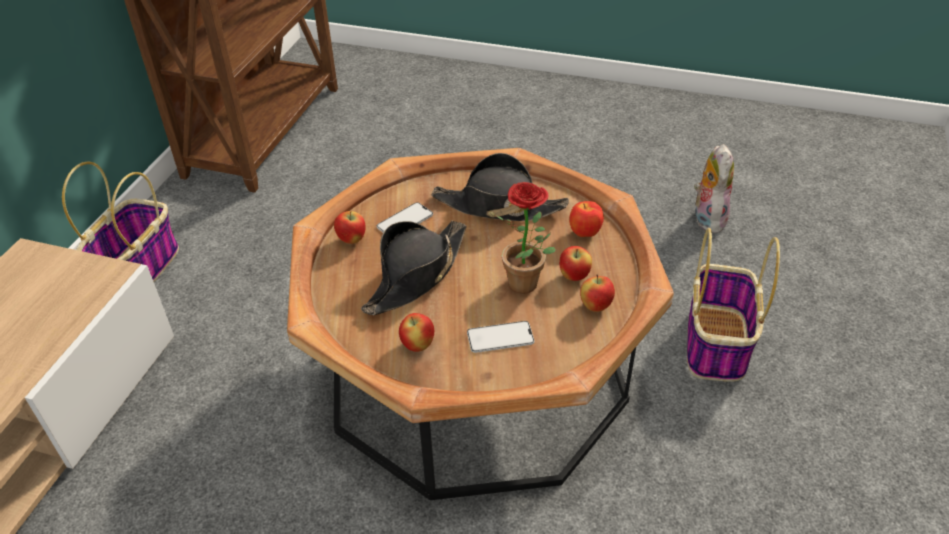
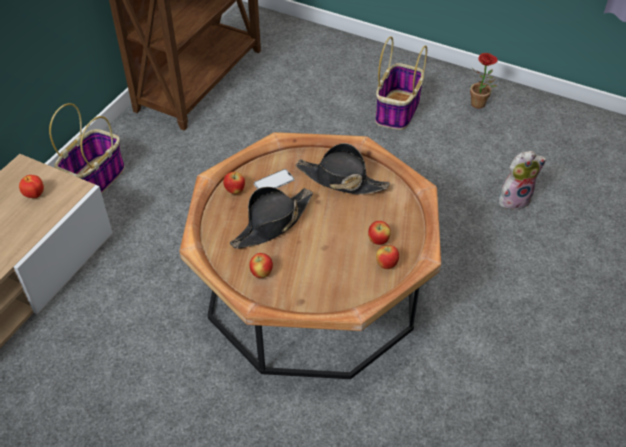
camera: 10 degrees right, 5 degrees up
phone [467,321,534,353] -> none
potted plant [495,182,556,294] -> potted plant moved to [470,53,498,108]
apple [569,201,604,237] -> apple moved to [19,175,44,198]
basket [687,228,780,382] -> basket moved to [375,36,427,130]
plush toy [694,144,734,233] -> plush toy turned 60 degrees clockwise [499,151,546,210]

